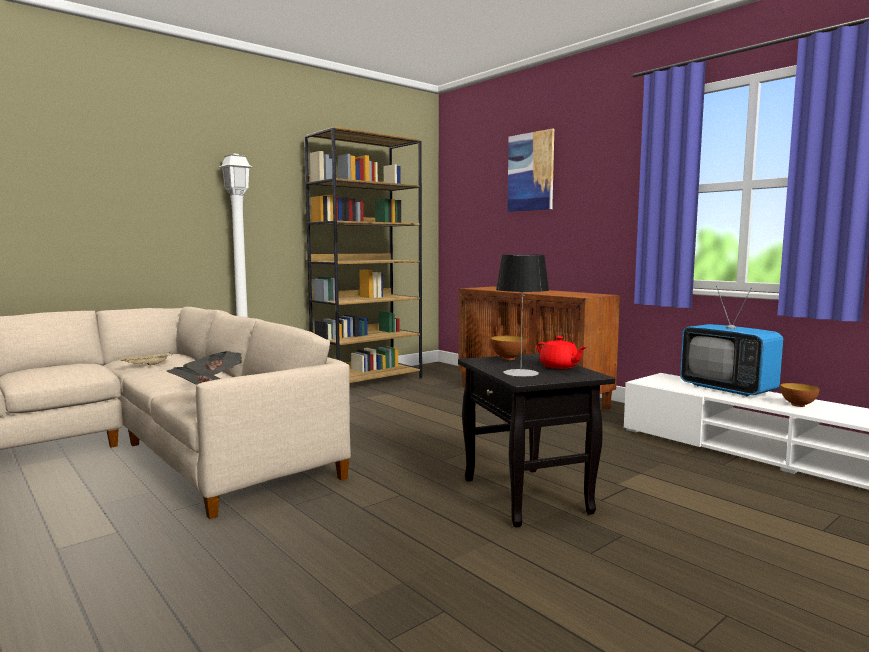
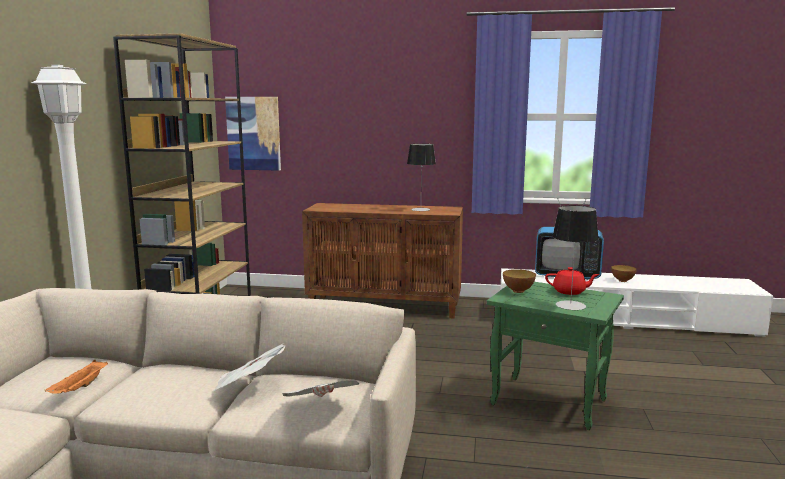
camera: 40 degrees left, 5 degrees up
beige tray [118,352,173,365] -> orange tray [45,360,108,394]
black side table [458,353,615,527] -> green side table [487,282,624,430]
picture [507,128,554,212] -> picture moved to [225,97,281,171]
none -> table lamp [407,144,436,211]

